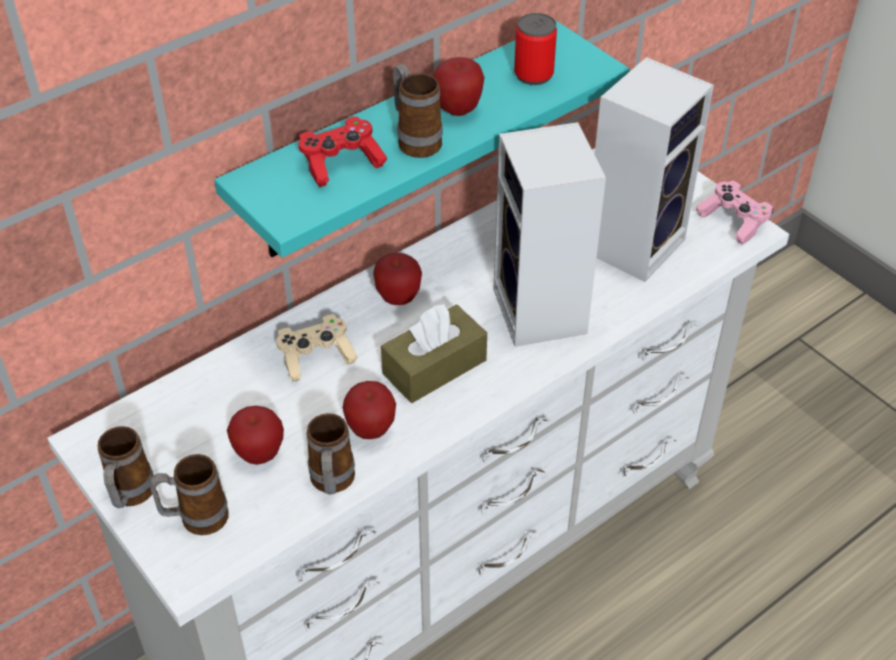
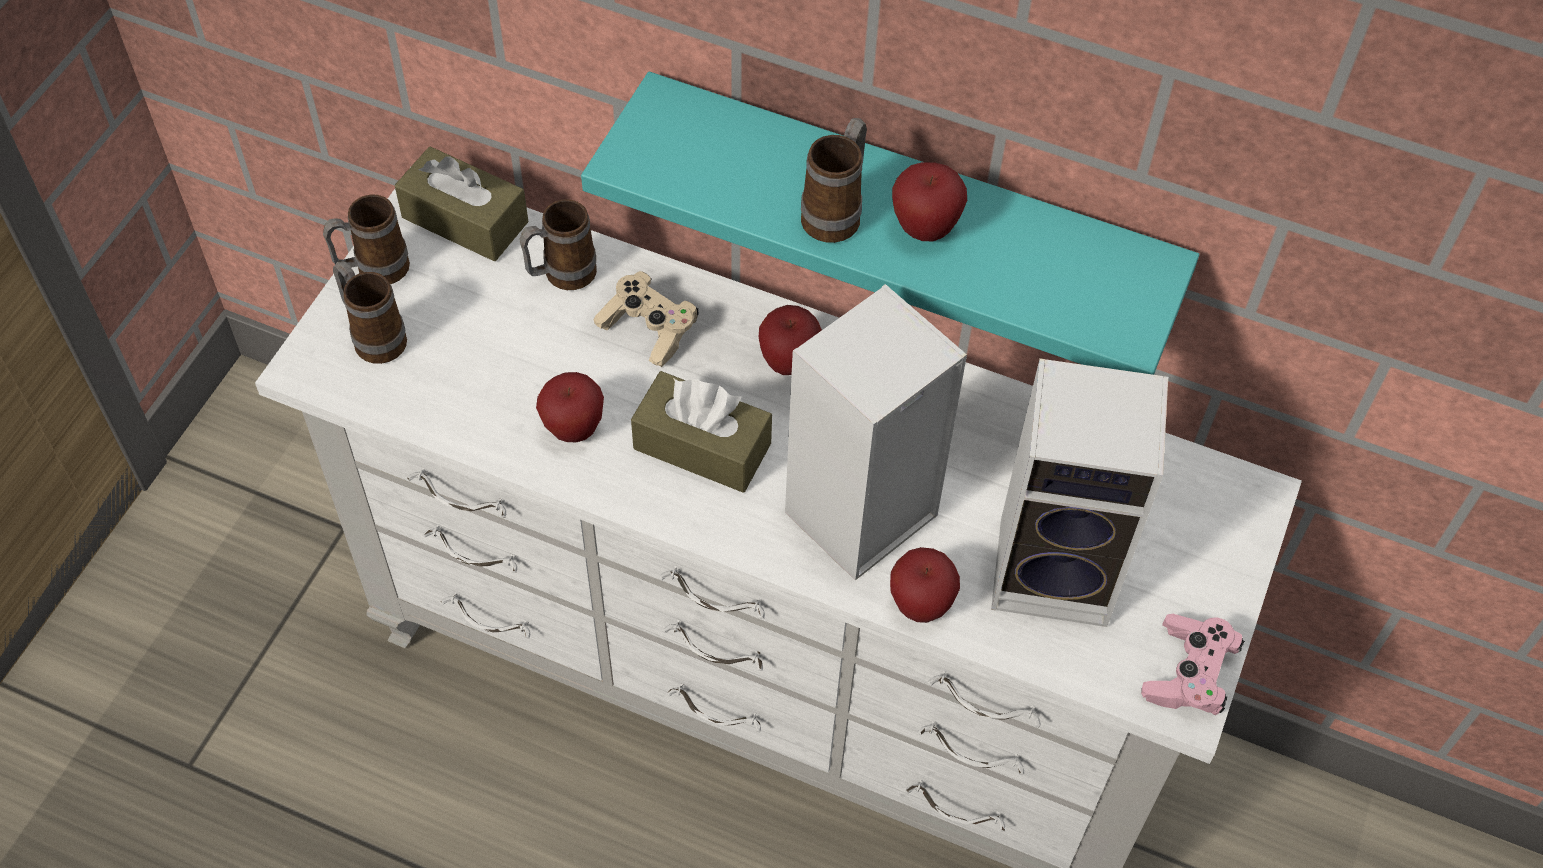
camera: 60 degrees right, 10 degrees up
apple [227,406,284,465] -> apple moved to [890,547,960,623]
red game controller [298,117,387,187] -> none
mug [307,413,355,495] -> mug moved to [519,199,597,290]
can [514,13,557,85] -> none
none -> brown tissue box [395,147,528,261]

